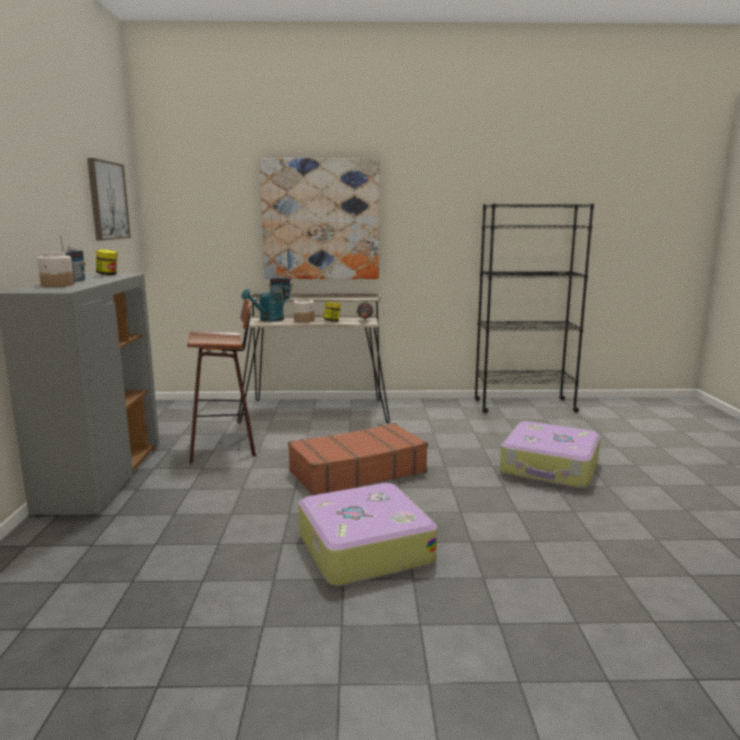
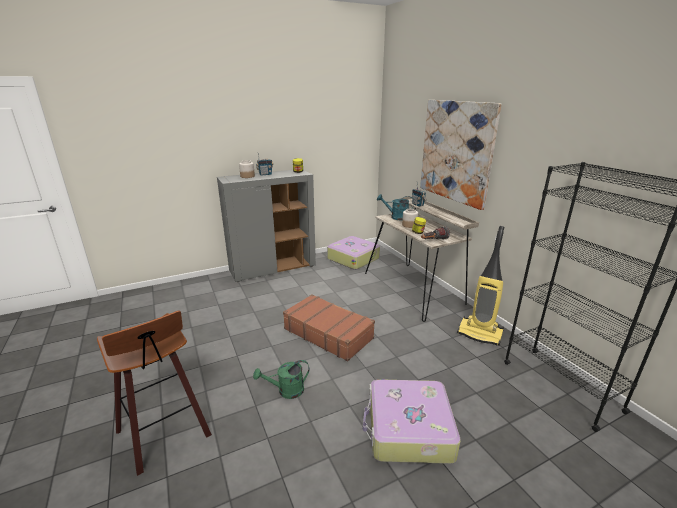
camera: 65 degrees right, 10 degrees up
picture [87,158,131,241] -> none
stool [187,299,256,464] -> stool moved to [97,311,212,476]
suitcase [298,483,437,586] -> suitcase moved to [327,236,380,270]
none -> green watering can [253,360,310,399]
none -> vacuum cleaner [457,226,504,346]

